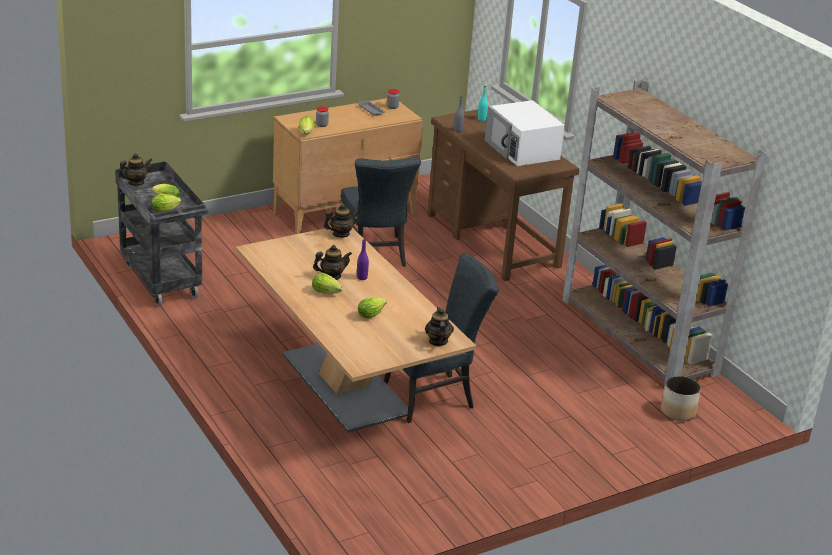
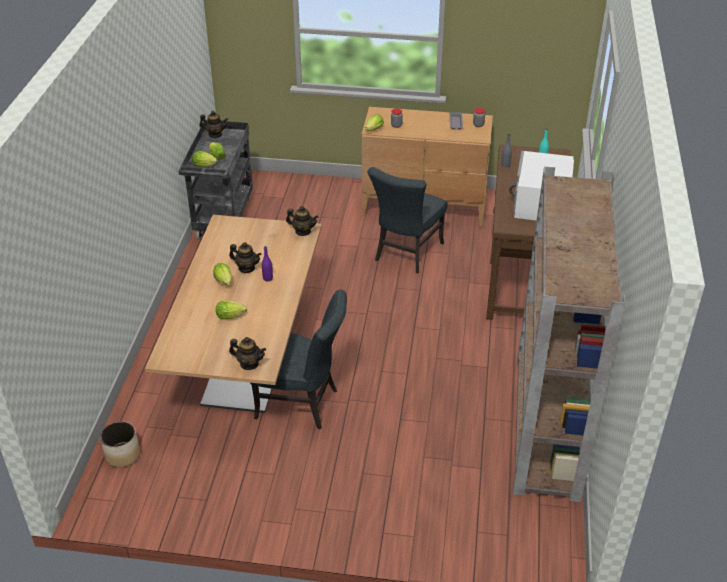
camera: 40 degrees right, 10 degrees up
teapot [425,307,454,346] -> teapot turned 75 degrees clockwise [229,337,266,370]
planter [661,376,701,421] -> planter moved to [100,421,140,467]

